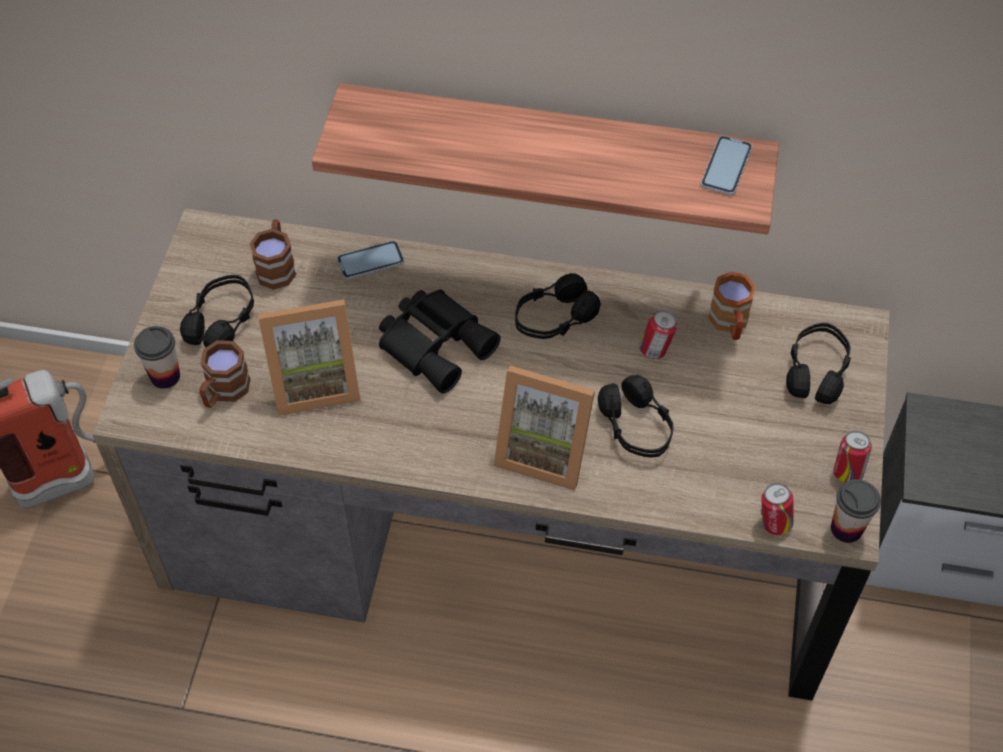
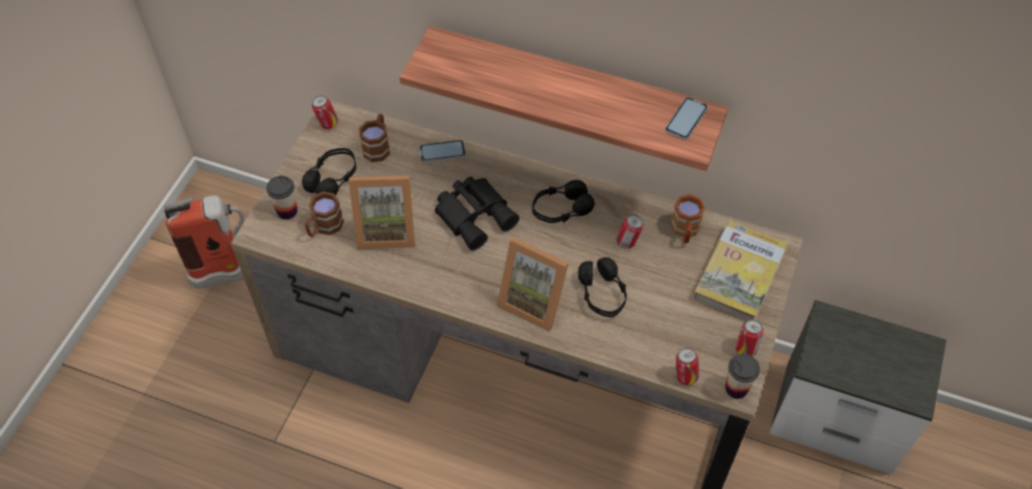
camera: 10 degrees right, 0 degrees up
black headphones [786,323,851,404] -> book [693,221,788,321]
none -> can [312,96,338,129]

